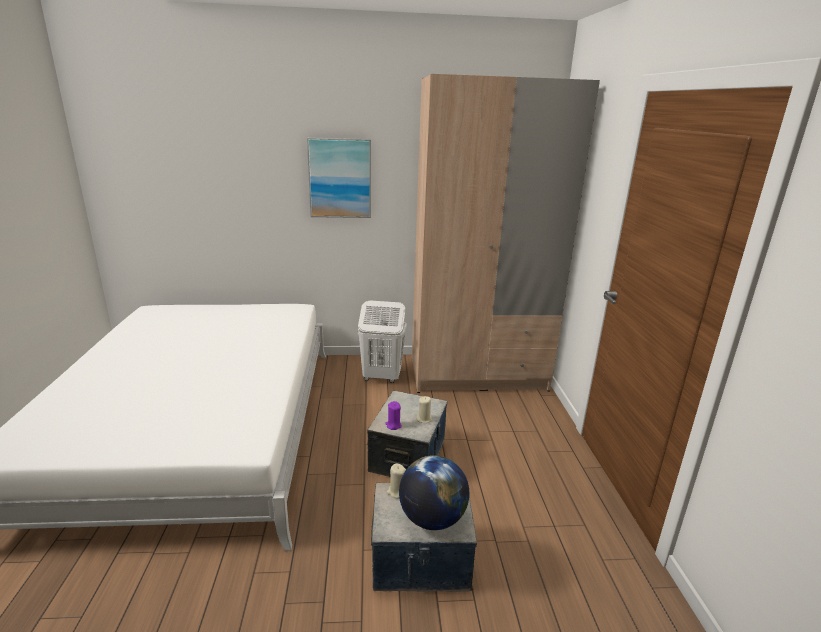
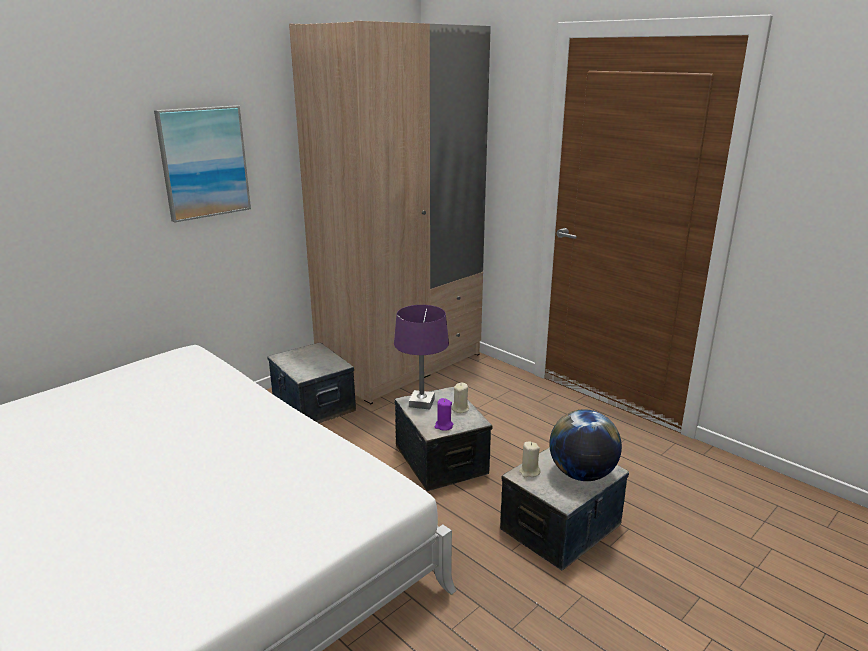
camera: 40 degrees left, 0 degrees up
white laundry basket [358,300,407,383] -> storage box [267,343,356,423]
none -> purple table lamp [394,305,449,409]

